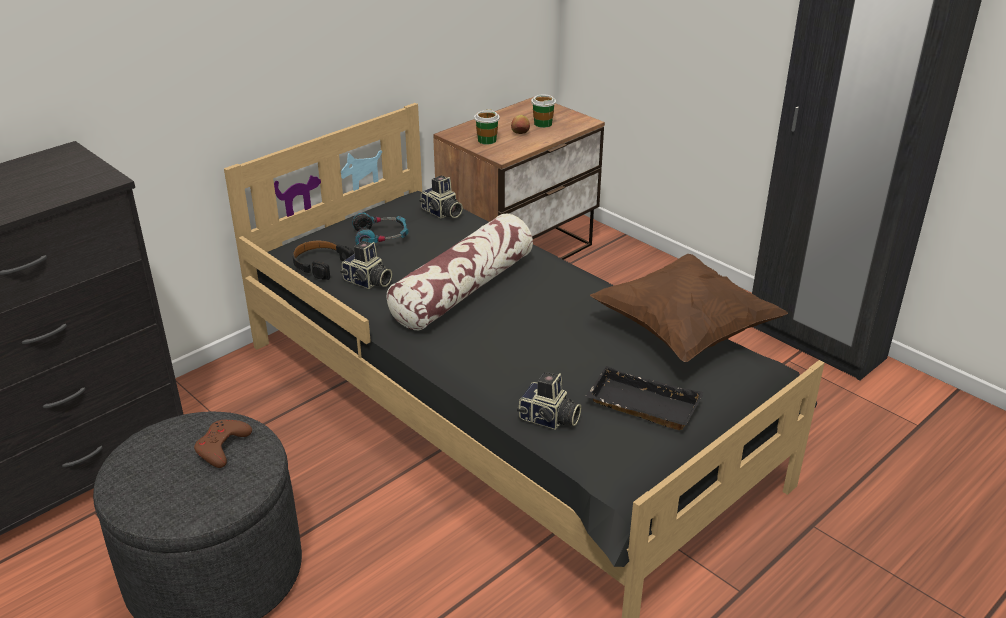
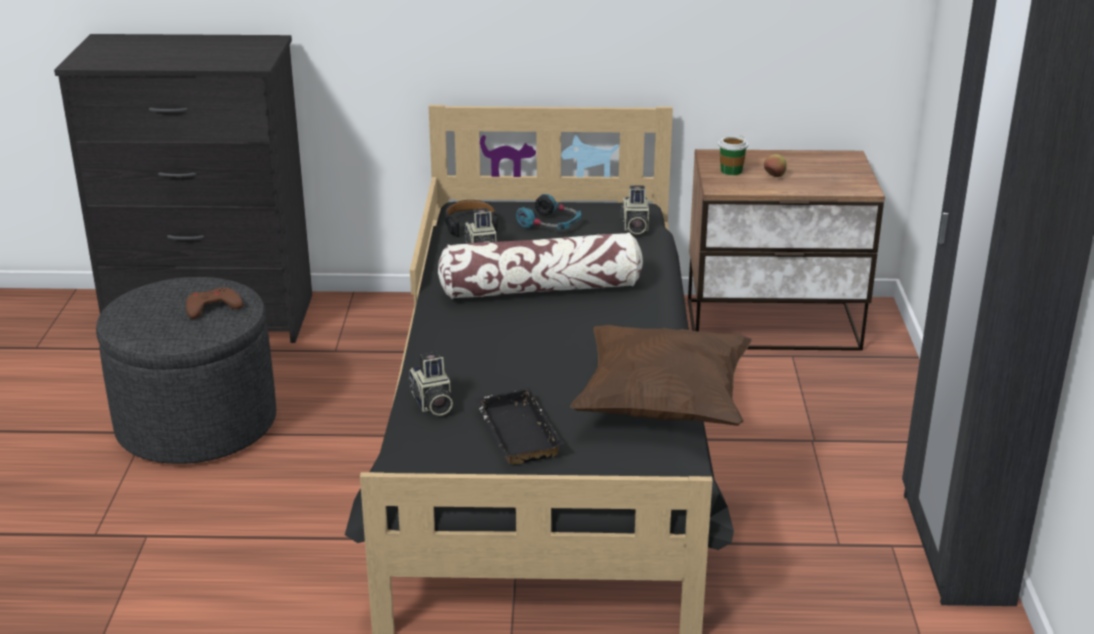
camera: 45 degrees right, 5 degrees down
cup [531,94,556,128] -> none

